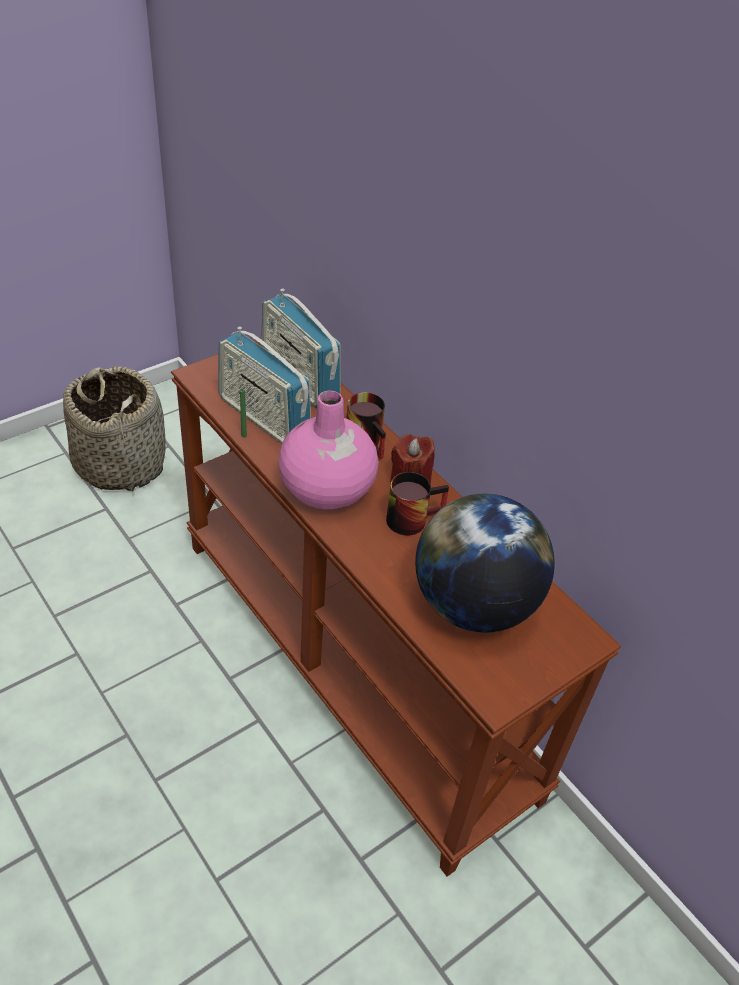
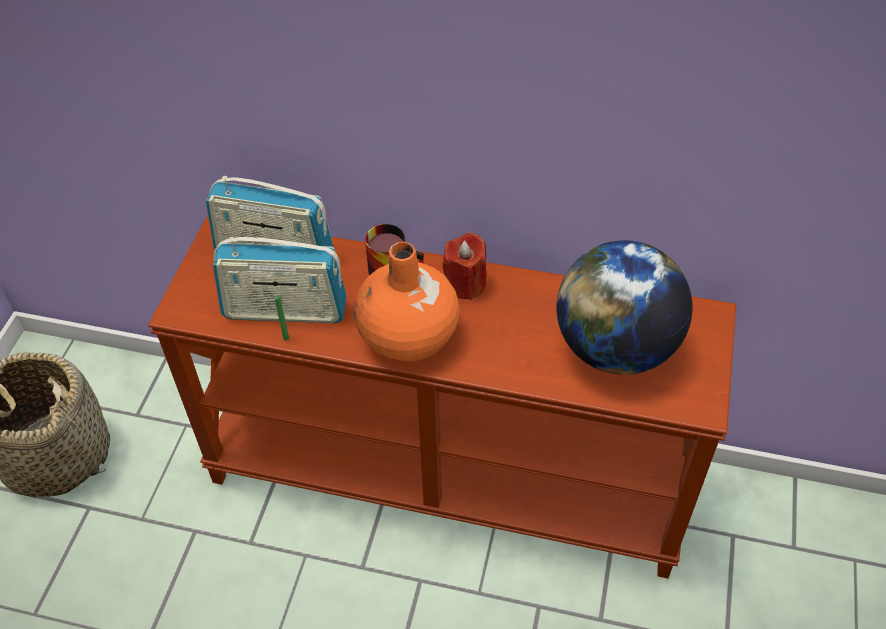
camera: 35 degrees left, 5 degrees up
pink vase [278,390,379,509] -> orange vase [354,242,459,361]
mug [386,472,449,536] -> none

